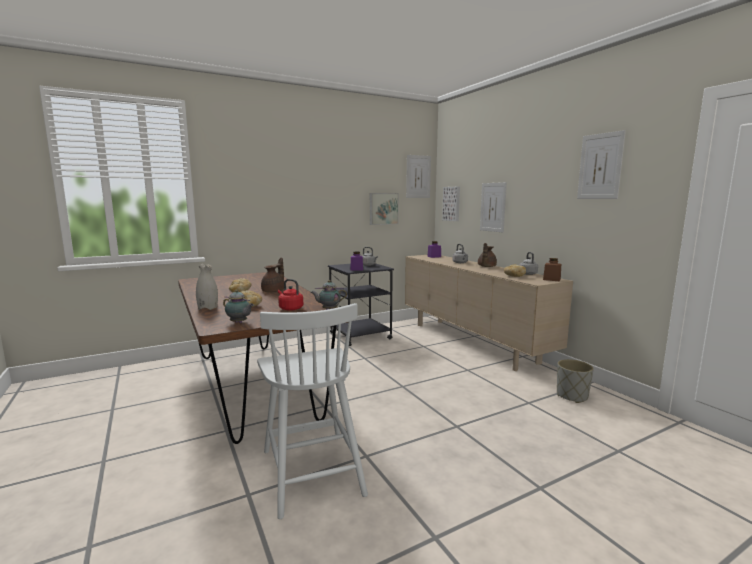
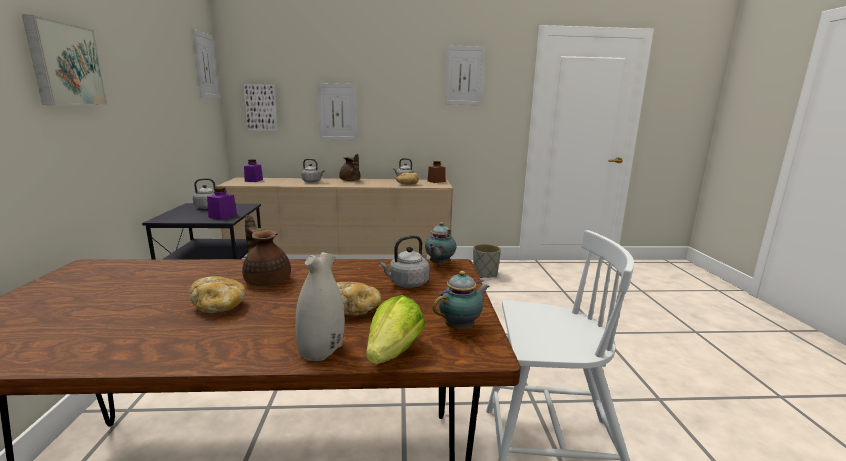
camera: 65 degrees left, 5 degrees up
red kettle [278,279,303,311] -> grey kettle [379,235,429,288]
picture [370,193,399,225] -> picture moved to [22,14,107,105]
none -> lettuce [366,295,425,364]

